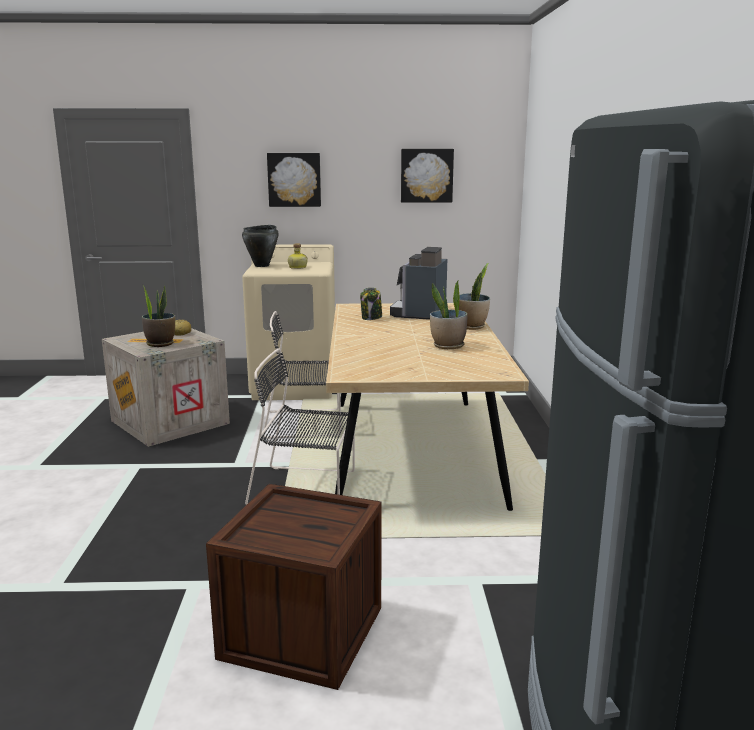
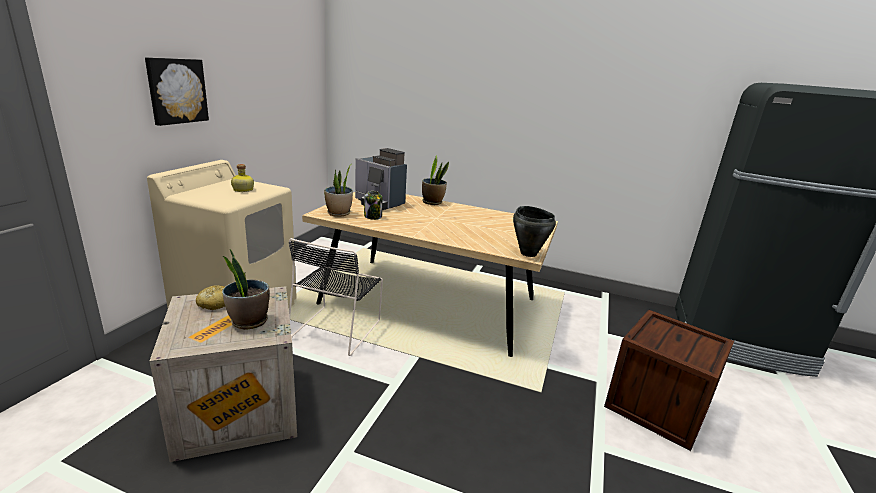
camera: 70 degrees left, 5 degrees up
black cooking pot [242,225,278,267] -> black cooking pot moved to [513,206,556,257]
black chair [245,348,355,505] -> none
picture [401,149,454,203] -> none
potted plant [430,281,467,349] -> potted plant moved to [324,165,353,217]

